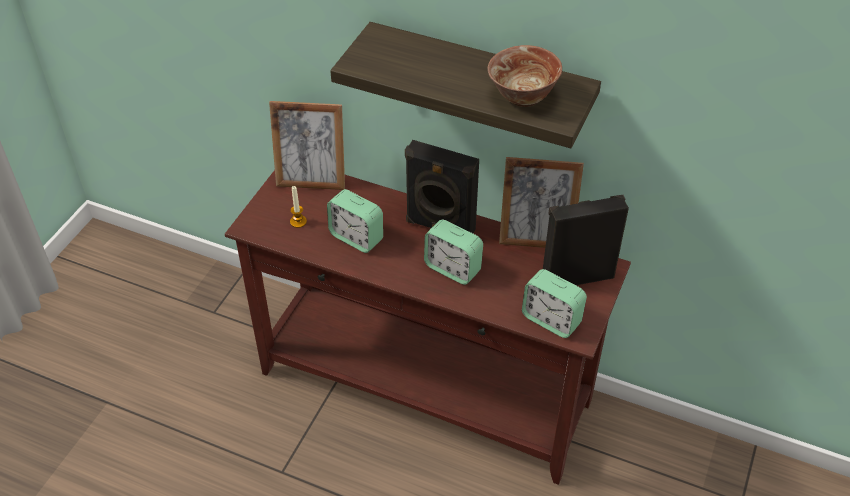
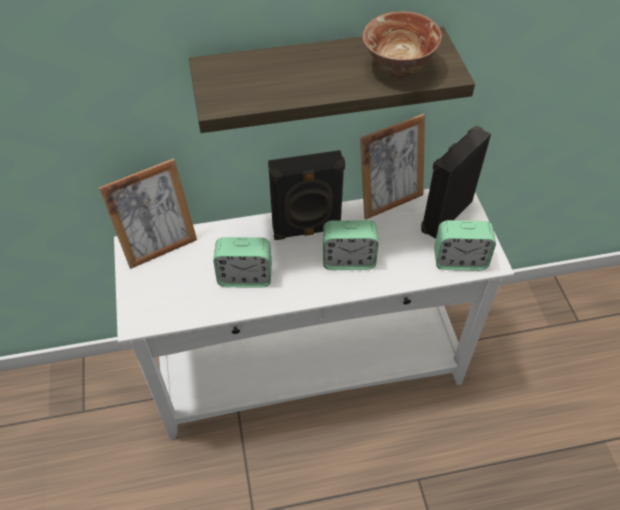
camera: 35 degrees left, 5 degrees up
brown console table [225,170,631,485] -> white console table [114,189,514,440]
candle [290,186,307,228] -> none

